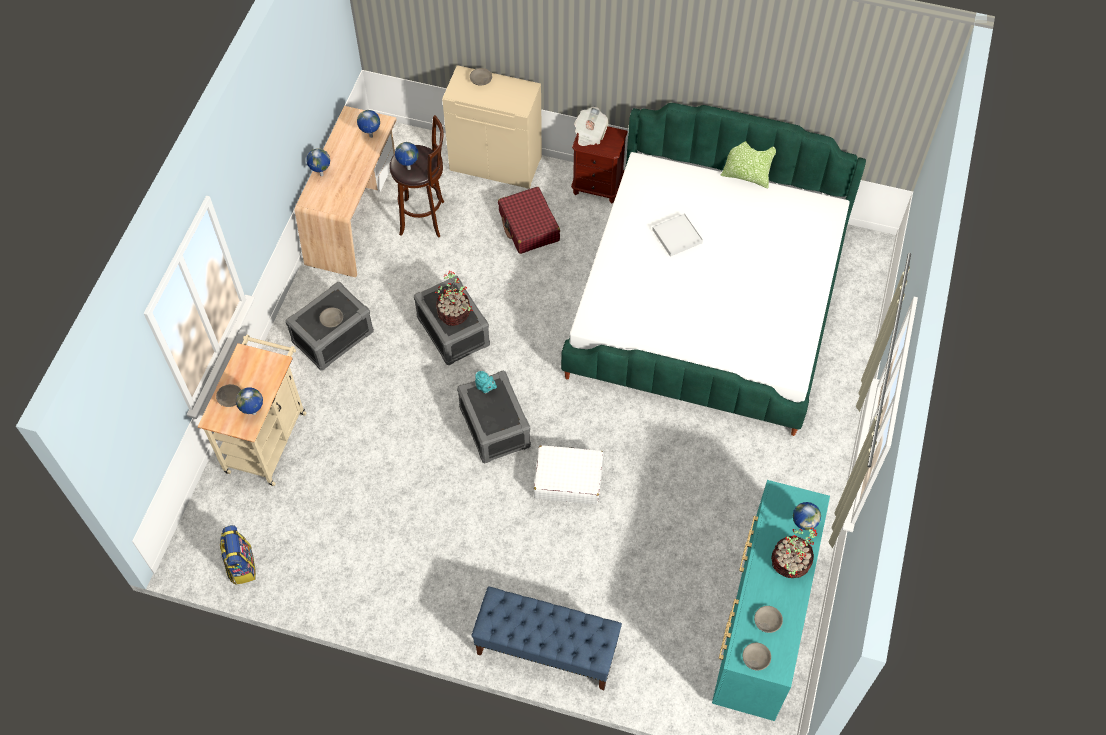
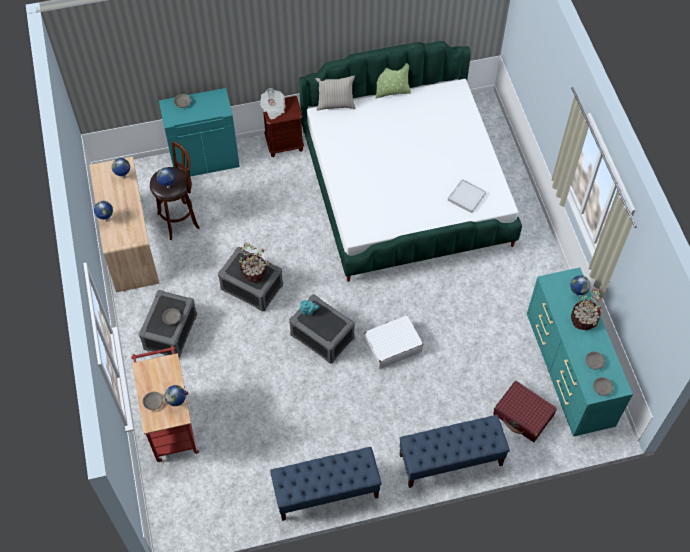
camera: 30 degrees left, 0 degrees up
beige cart [197,334,306,486] -> red cart [131,346,199,462]
backpack [220,525,256,585] -> none
beige cabinet [442,65,542,189] -> turquoise cabinet [159,88,240,177]
red suitcase [498,187,560,254] -> red suitcase moved to [493,381,557,442]
white tray [652,213,703,257] -> white tray moved to [448,179,486,213]
none -> blue bench [270,447,382,521]
none -> beige pillow [316,75,356,111]

